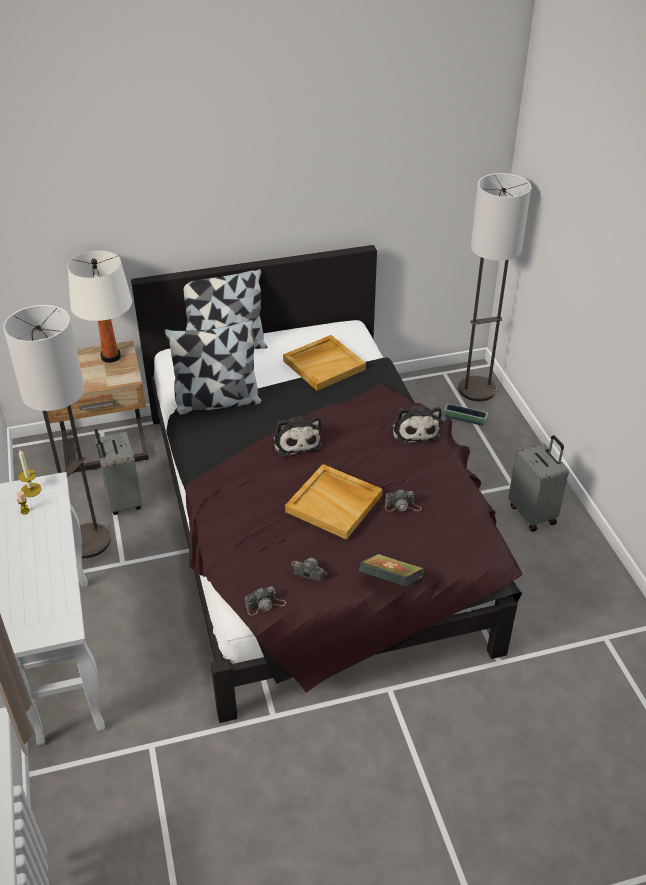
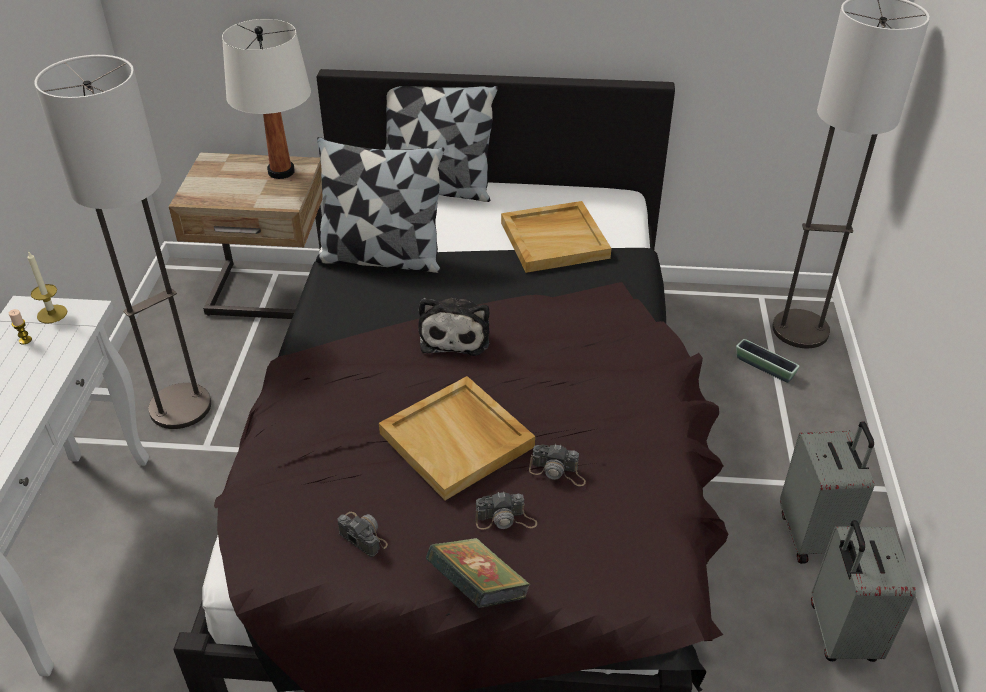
camera: 20 degrees right, 0 degrees up
grey suitcase [95,429,142,515] -> grey suitcase moved to [811,520,916,662]
camera [245,586,286,616] -> camera moved to [475,491,537,529]
plush toy [392,406,442,444] -> none

